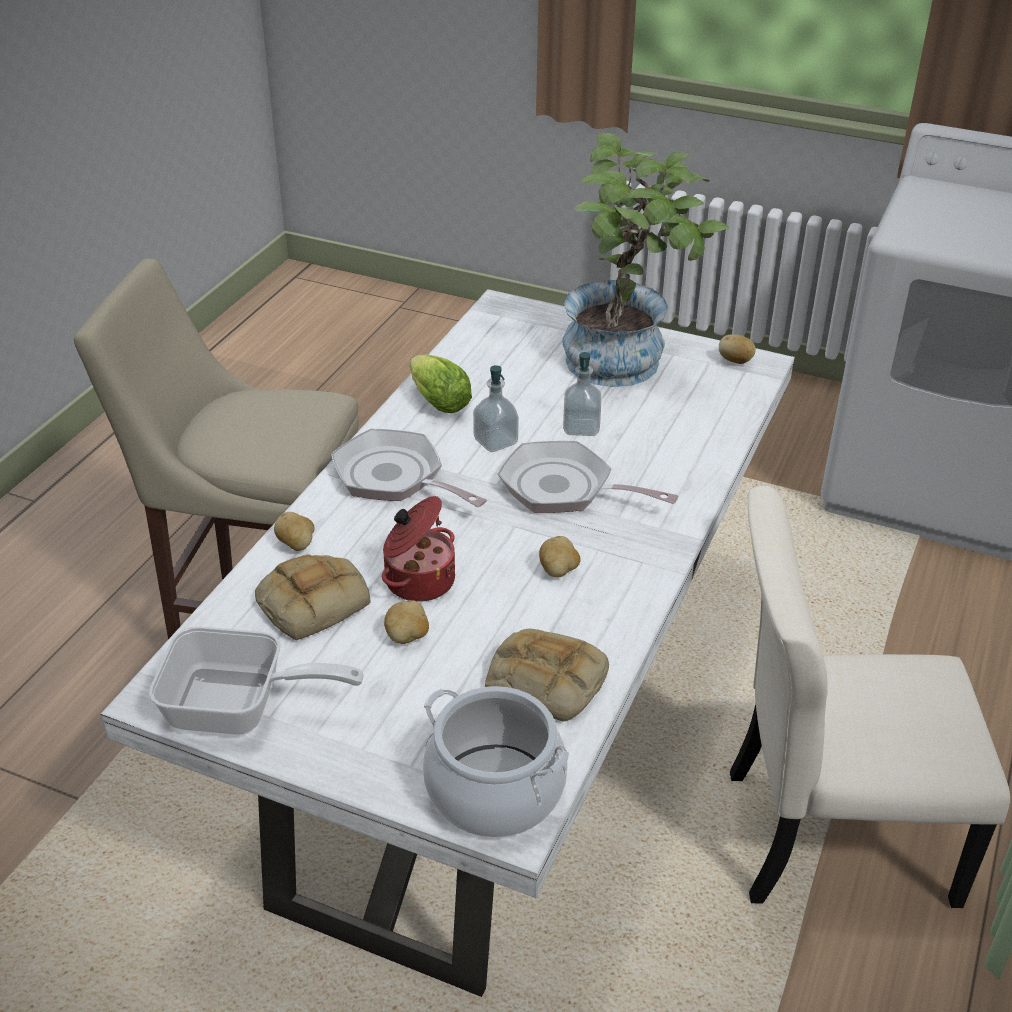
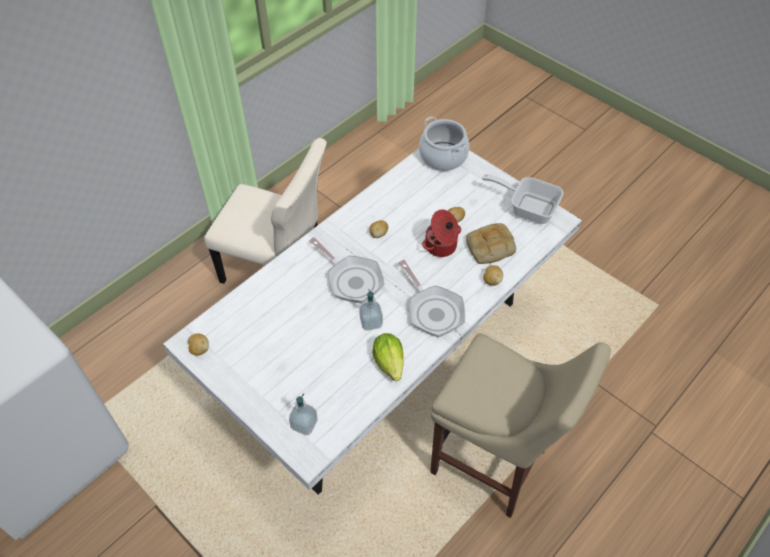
camera: 160 degrees left, 15 degrees up
bread [485,629,609,722] -> none
potted plant [562,133,729,387] -> none
soap dispenser [563,352,601,436] -> soap dispenser moved to [289,393,317,435]

